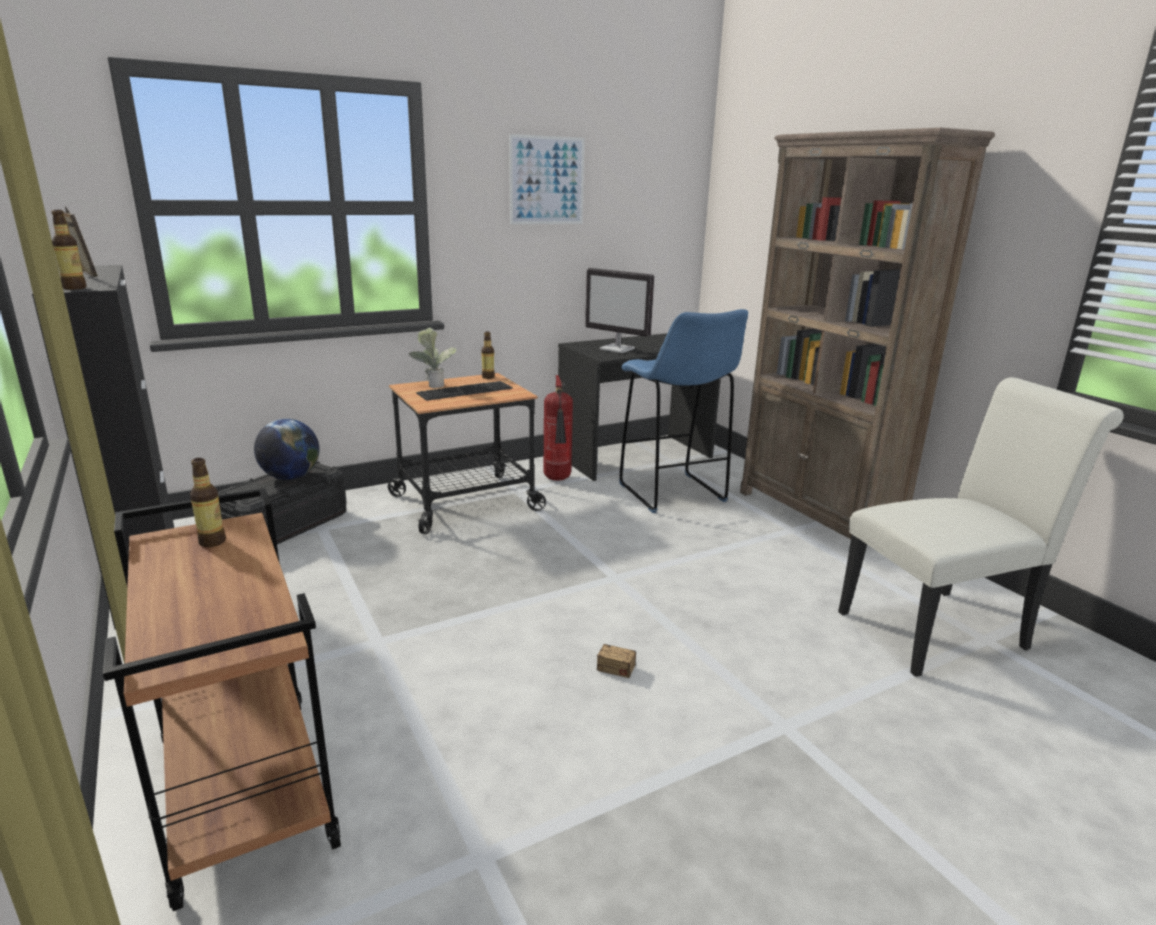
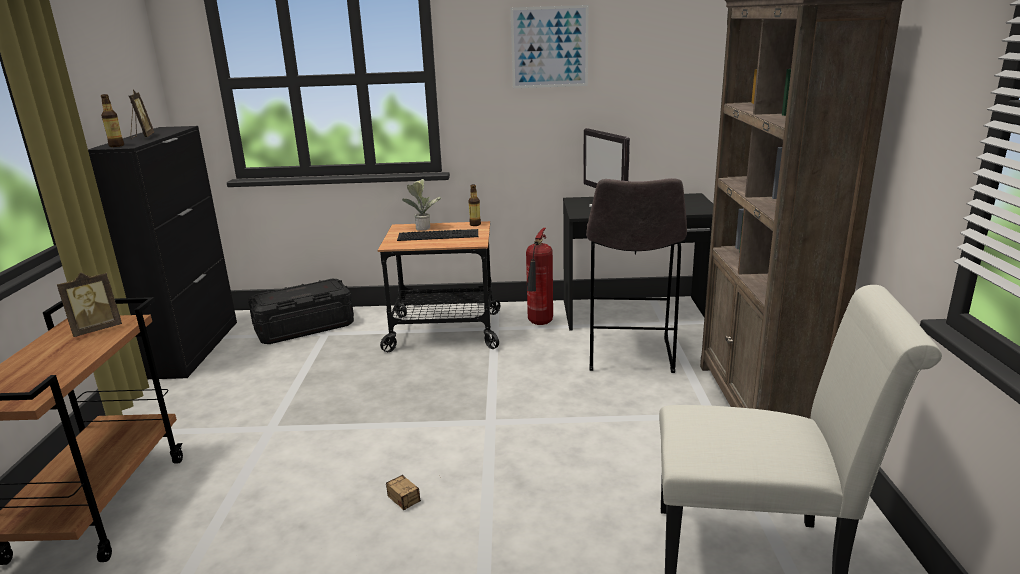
camera: 30 degrees right, 0 degrees up
bottle [190,458,226,547] -> picture frame [57,272,122,337]
globe [254,419,320,480] -> none
blue stool [619,309,748,513] -> grey stool [586,178,687,373]

